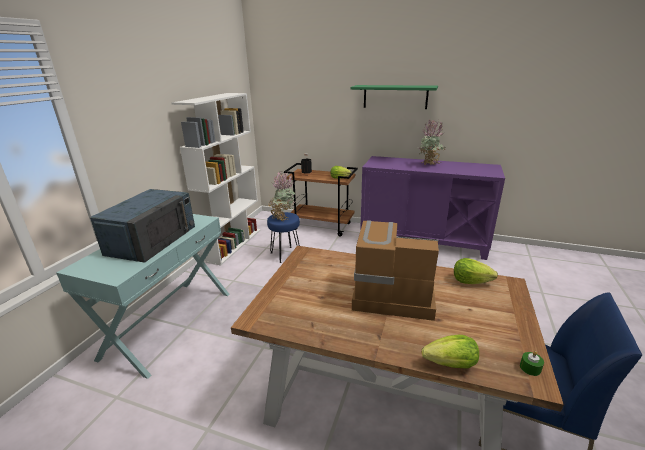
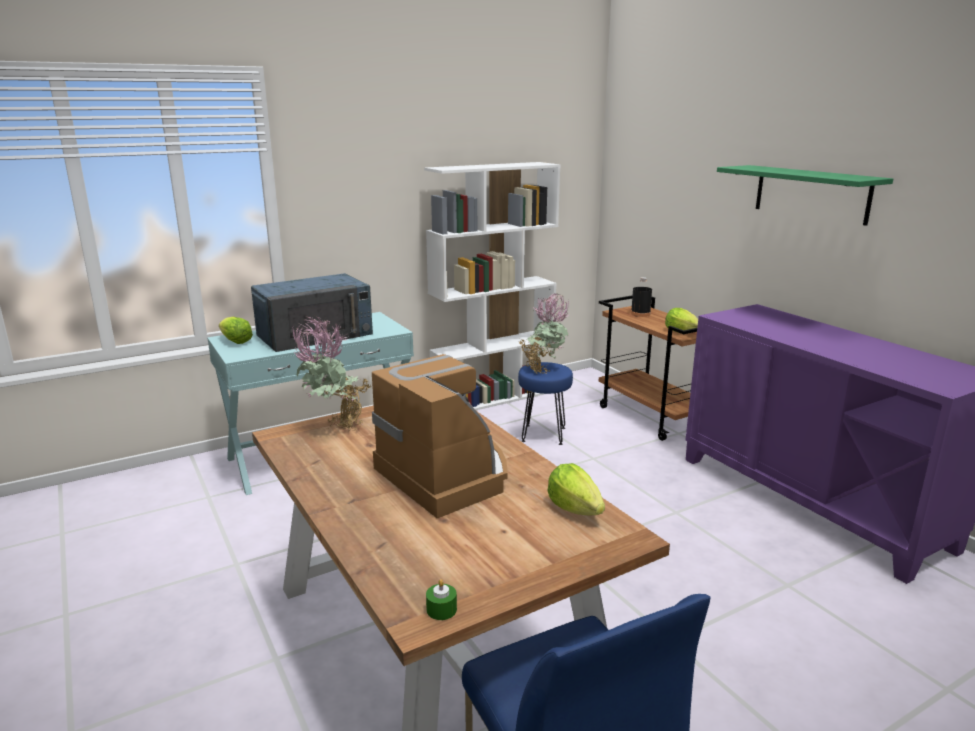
camera: 40 degrees right, 5 degrees down
potted plant [418,120,445,165] -> potted plant moved to [293,316,371,432]
lettuce [422,335,479,369] -> lettuce moved to [219,317,253,344]

